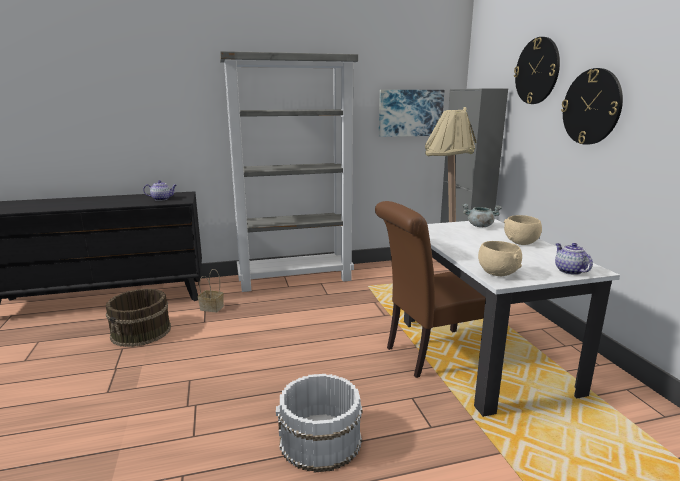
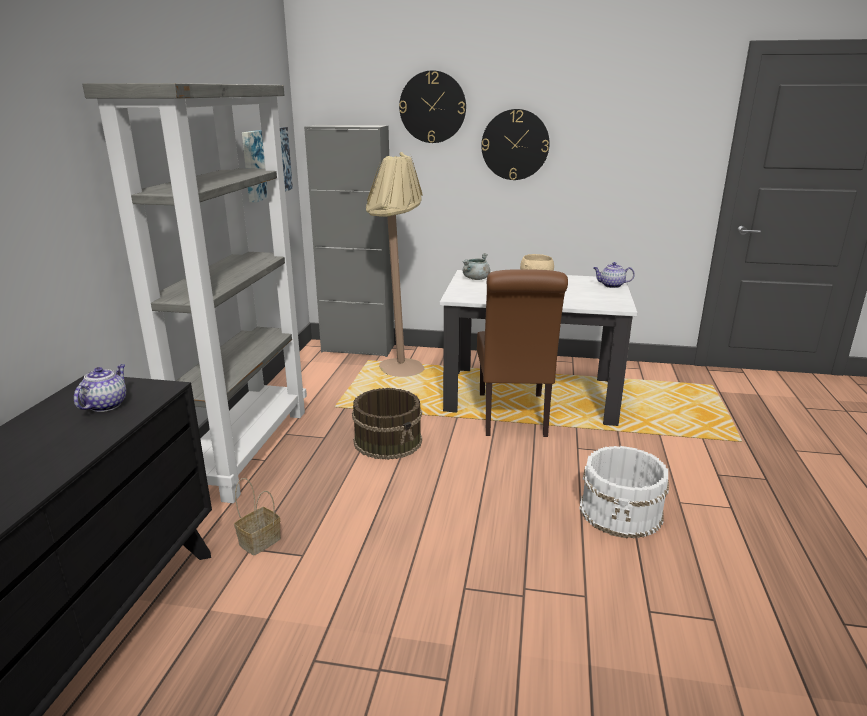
camera: 65 degrees left, 5 degrees up
brown bucket [106,289,171,347] -> brown bucket moved to [352,388,422,460]
beige bowl [478,241,522,276] -> none

